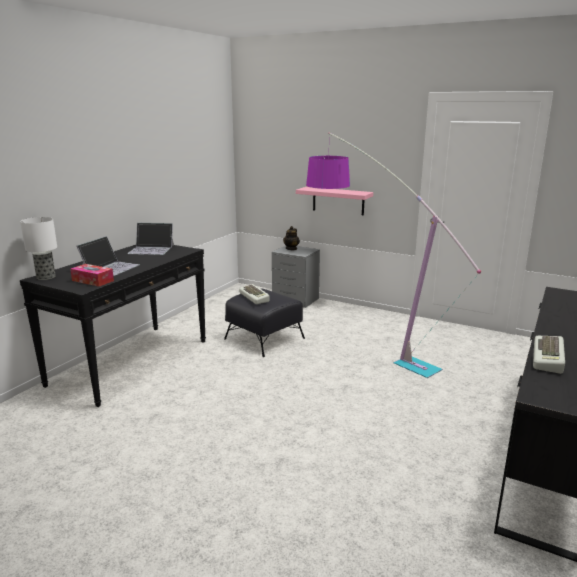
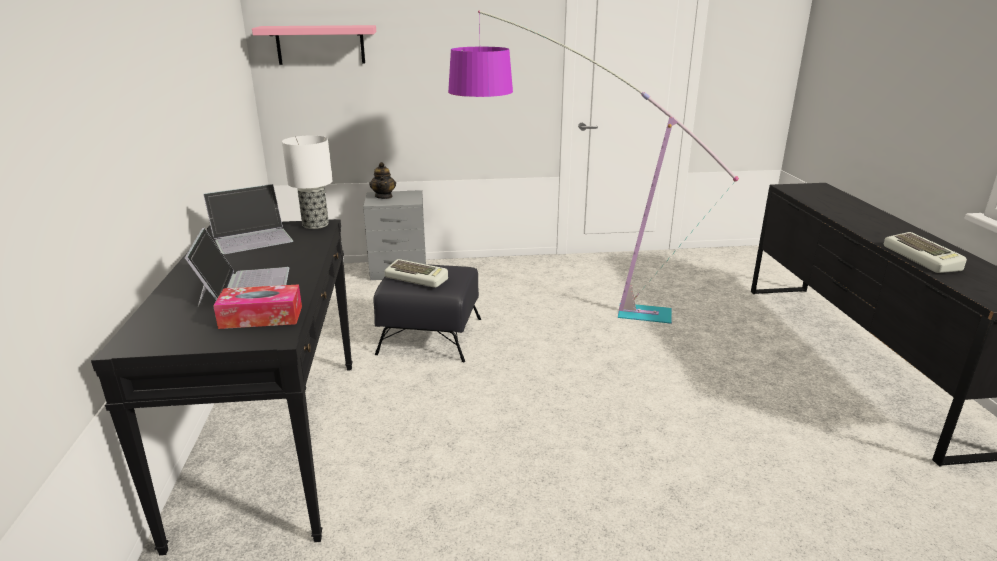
camera: 35 degrees left, 5 degrees up
table lamp [20,217,57,280] -> table lamp moved to [282,135,333,229]
pink shelf [296,187,373,216] -> pink shelf moved to [252,25,376,65]

